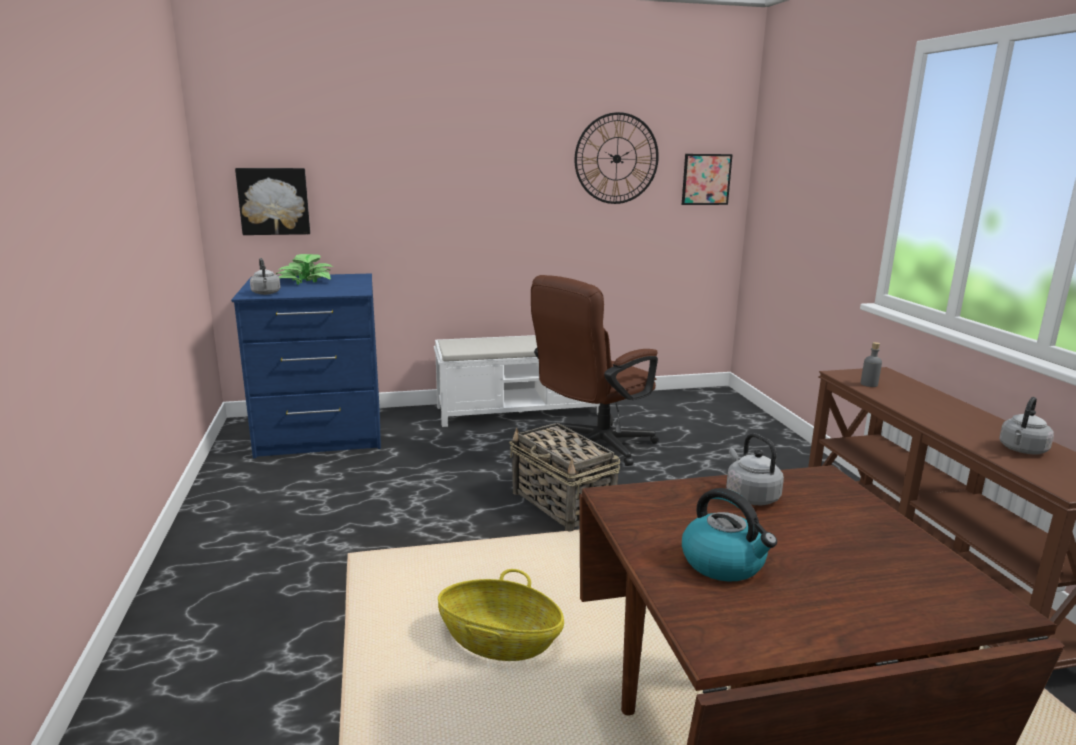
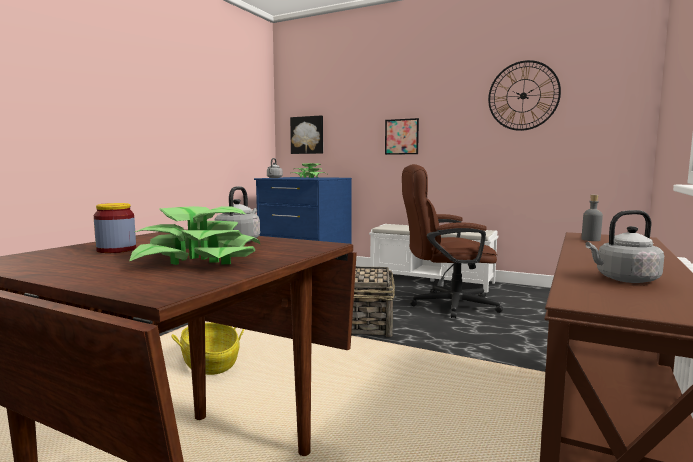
camera: 40 degrees right, 10 degrees down
picture [682,154,733,205] -> picture moved to [385,118,419,155]
kettle [682,488,777,581] -> jar [94,203,136,253]
none -> potted plant [129,206,260,265]

